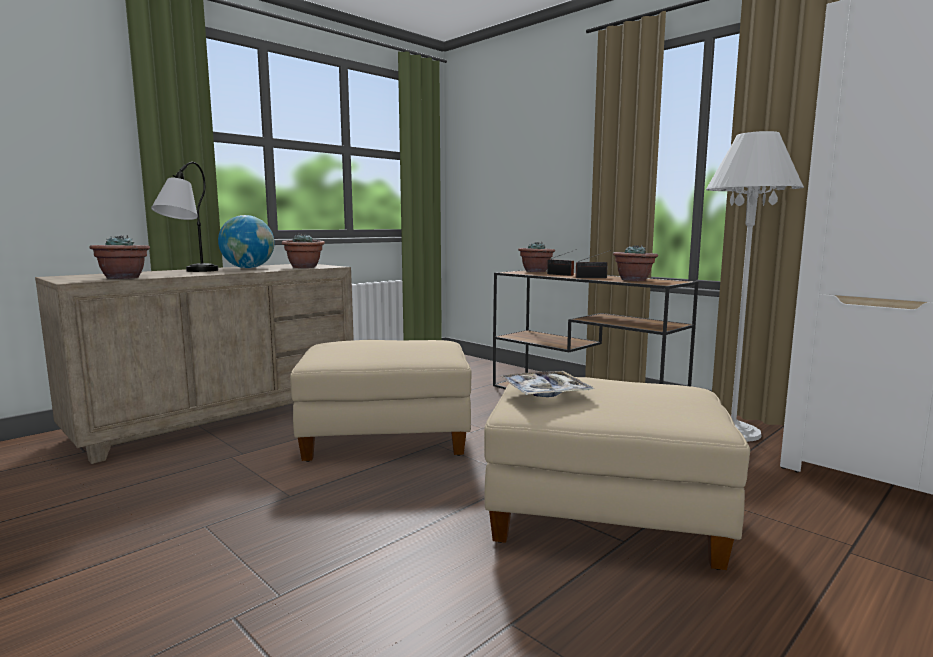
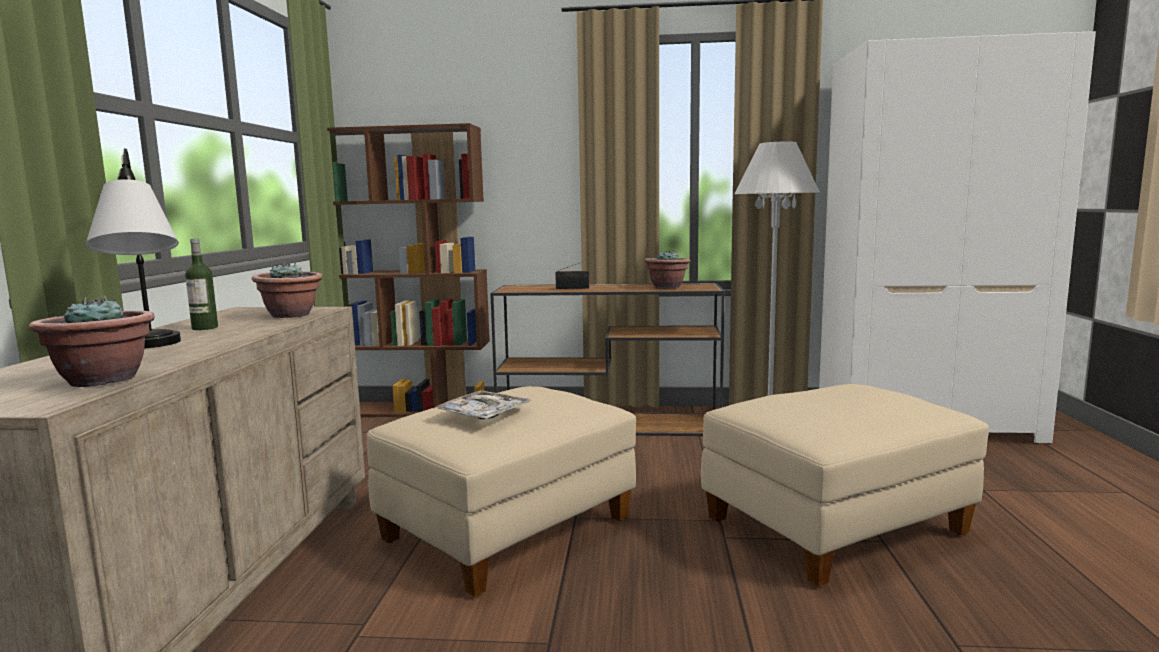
camera: 40 degrees left, 0 degrees up
globe [218,215,274,268] -> bottle [185,239,218,330]
tray [500,371,594,397] -> tray moved to [432,390,531,419]
potted plant [518,242,555,272] -> none
radio [576,250,611,278] -> none
none -> brown bookcase [327,123,490,417]

